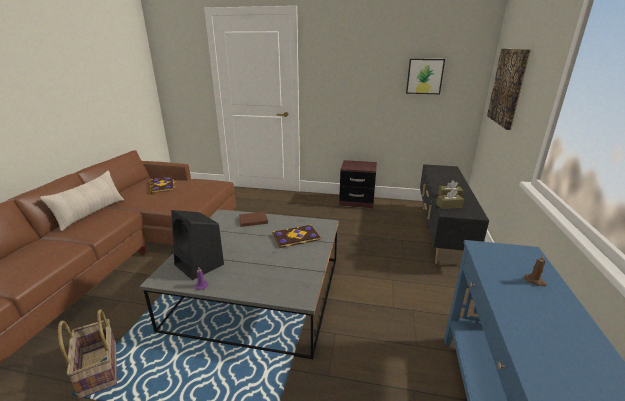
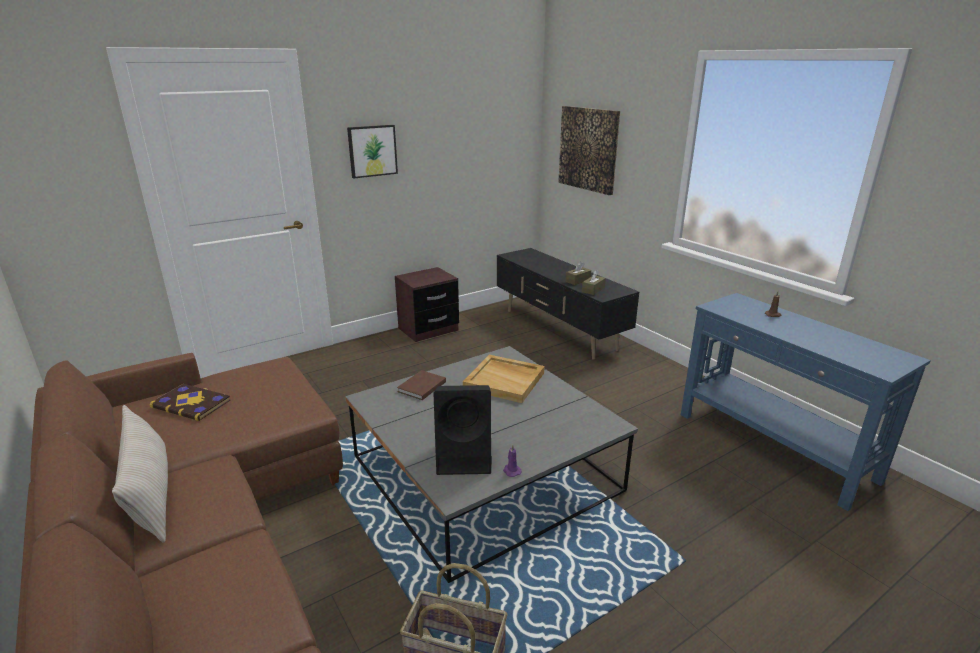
camera: 45 degrees left, 0 degrees up
book [273,225,321,248] -> beige tray [463,355,544,403]
picture [406,59,445,94] -> picture moved to [347,125,398,178]

